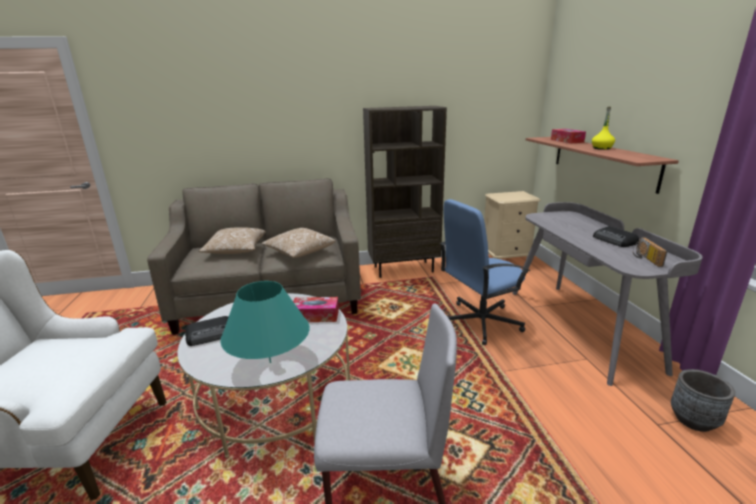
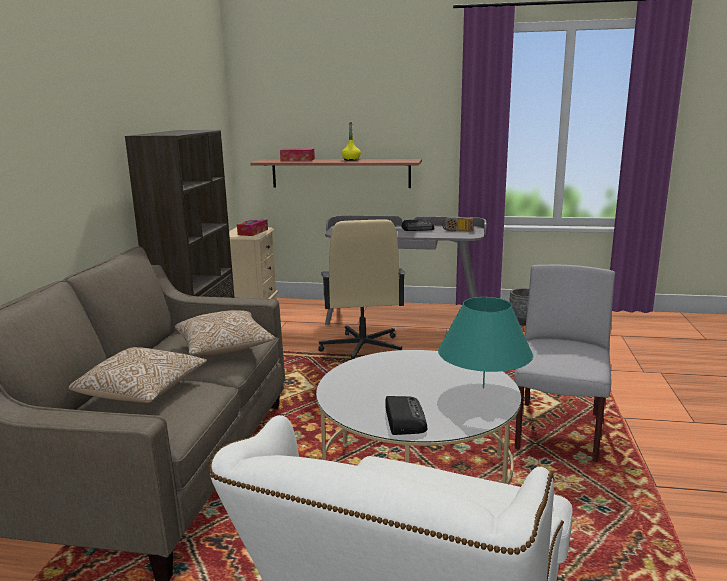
camera: 70 degrees left, 5 degrees down
tissue box [293,297,339,322] -> tissue box moved to [237,219,268,236]
blue office chair [440,199,530,345] -> beige office chair [318,219,406,359]

